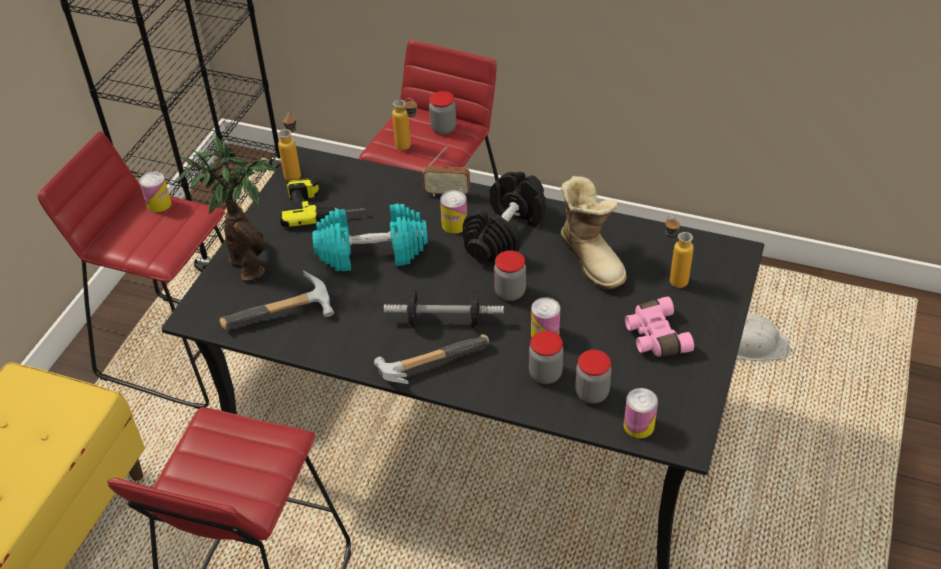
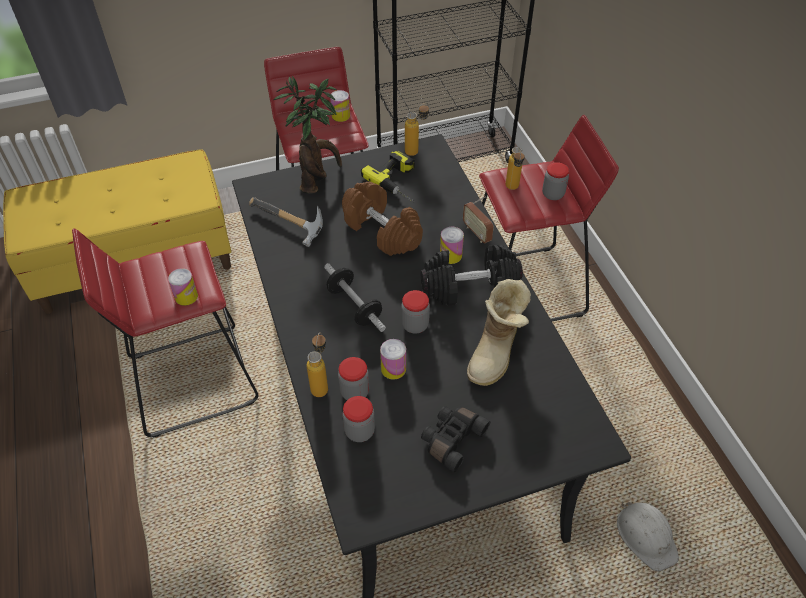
camera: 50 degrees right, 5 degrees up
turquoise dumbbell [312,203,428,272] -> brown dumbbell [342,182,423,256]
hammer [374,334,489,384] -> none
can [624,388,658,438] -> can moved to [168,268,198,306]
pink binoculars [625,296,694,357] -> black binoculars [421,406,490,472]
bottle [665,216,694,288] -> bottle moved to [307,332,328,397]

